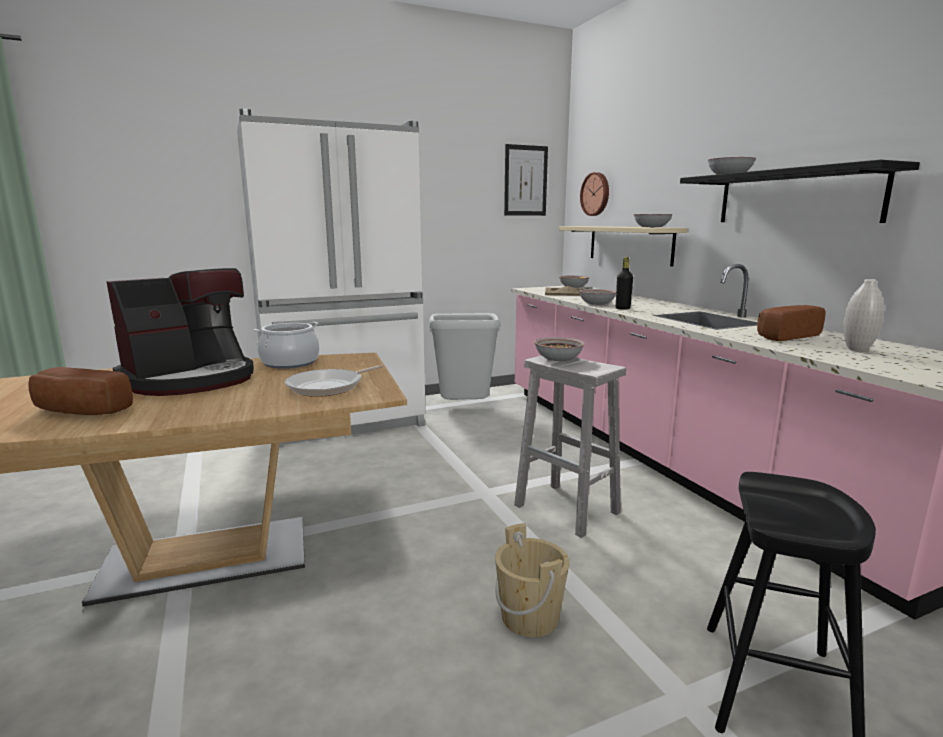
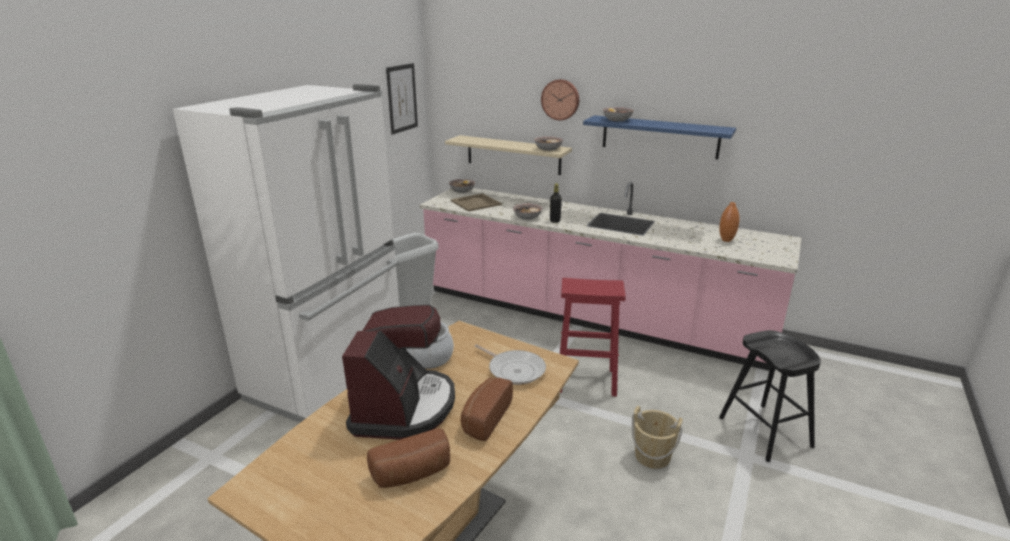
camera: 40 degrees left, 10 degrees up
frying pan [285,365,383,397] -> frying pan turned 45 degrees counterclockwise [475,344,546,385]
white stool [514,355,626,538] -> red stool [560,278,626,397]
bowl [534,337,585,361] -> none
wall clock [580,172,609,216] -> wall clock moved to [541,79,579,120]
black shelf [680,160,920,223] -> blue shelf [583,115,736,160]
bread [757,305,826,341] -> bread moved to [461,377,513,441]
white vase [843,279,884,352] -> orange vase [719,202,740,242]

